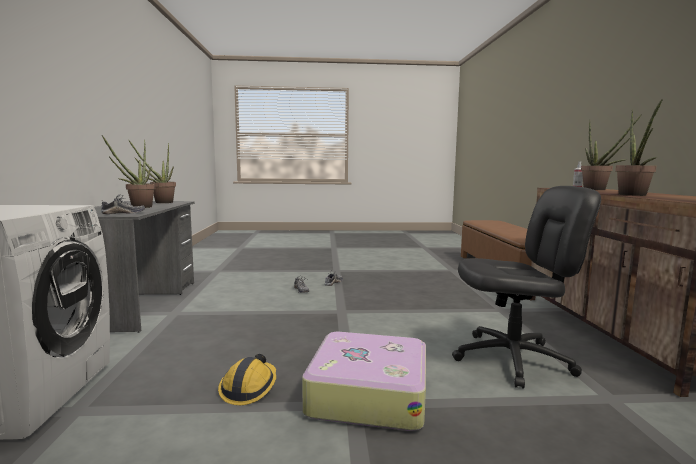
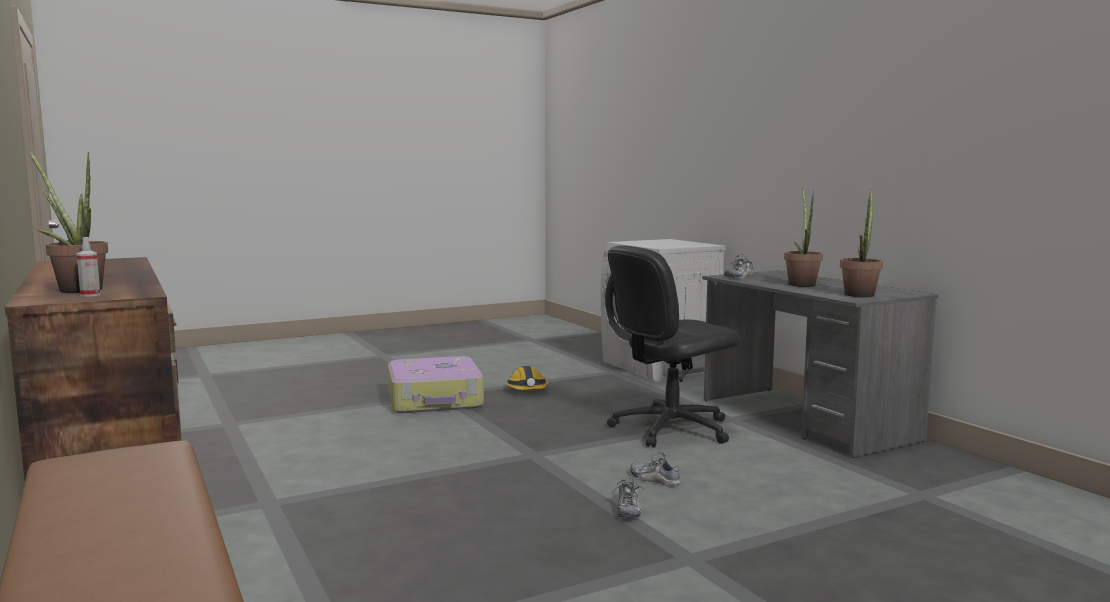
camera: 155 degrees right, 0 degrees up
black office chair [452,186,601,389] -> black office chair moved to [607,245,740,448]
potted plant [615,99,663,196] -> none

